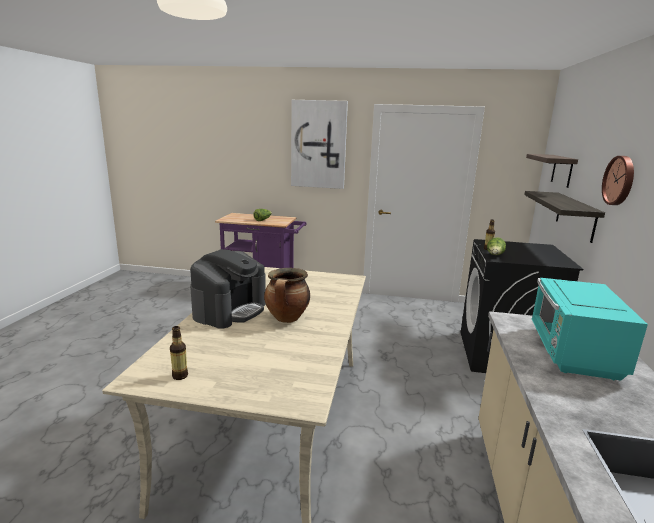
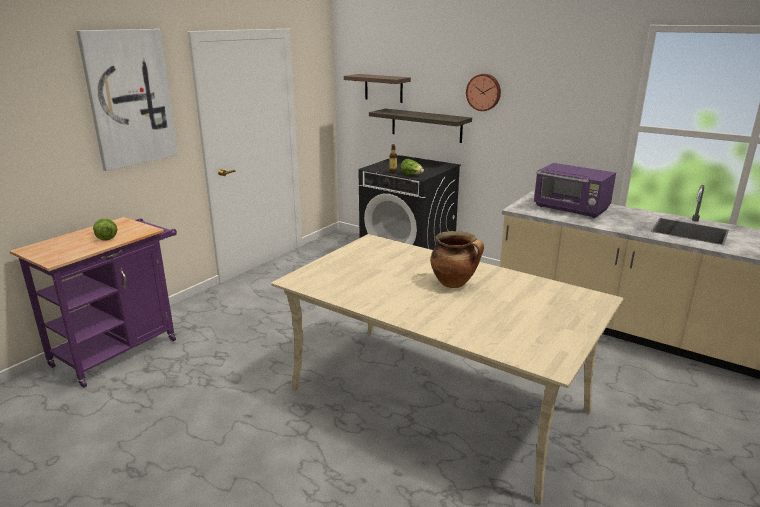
camera: 65 degrees left, 5 degrees up
bottle [170,326,188,380] -> none
coffee machine [190,249,266,329] -> none
turquoise microwave [531,278,648,381] -> purple microwave [534,163,616,218]

